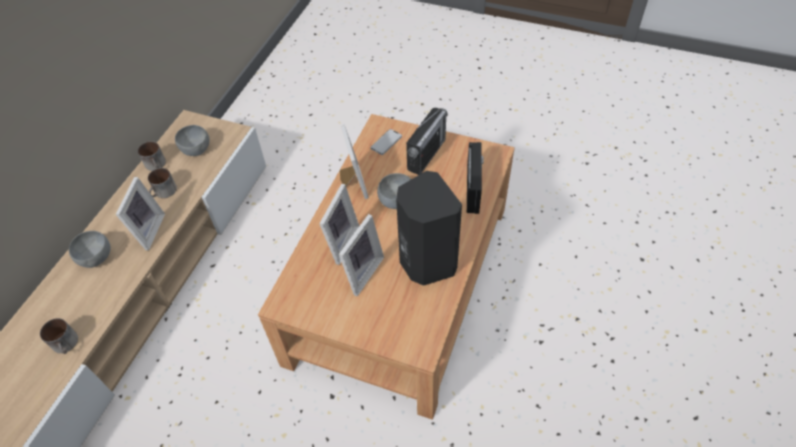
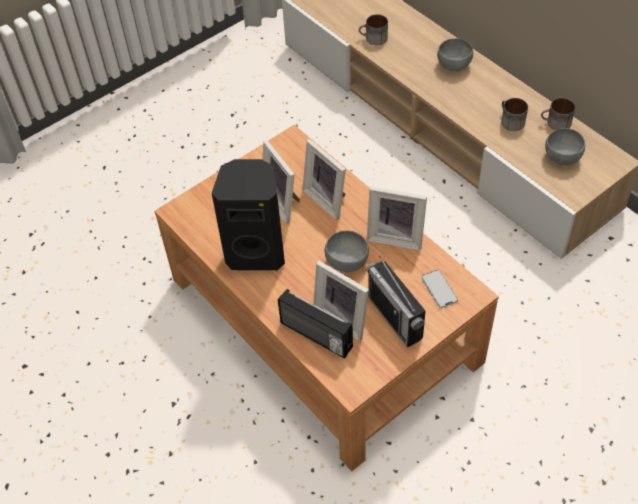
camera: 120 degrees right, 0 degrees up
picture frame [116,177,165,251] -> picture frame moved to [313,261,369,341]

